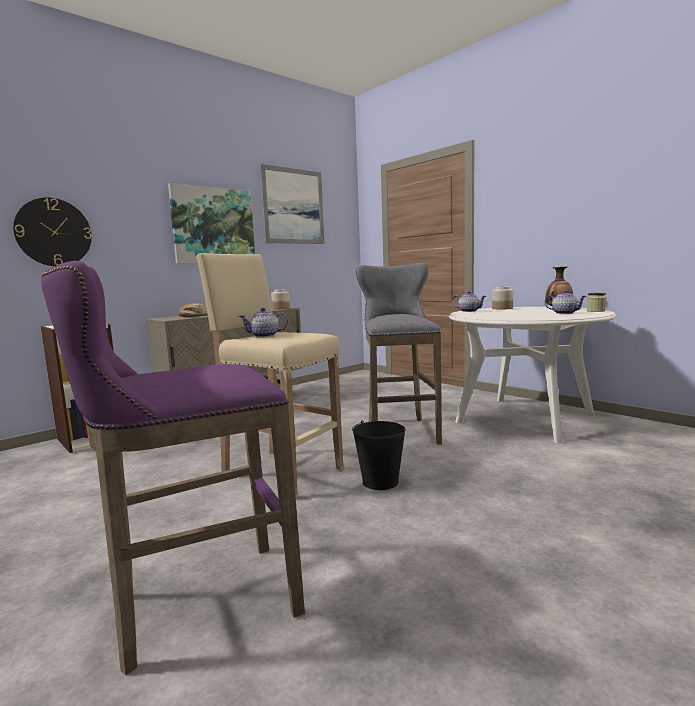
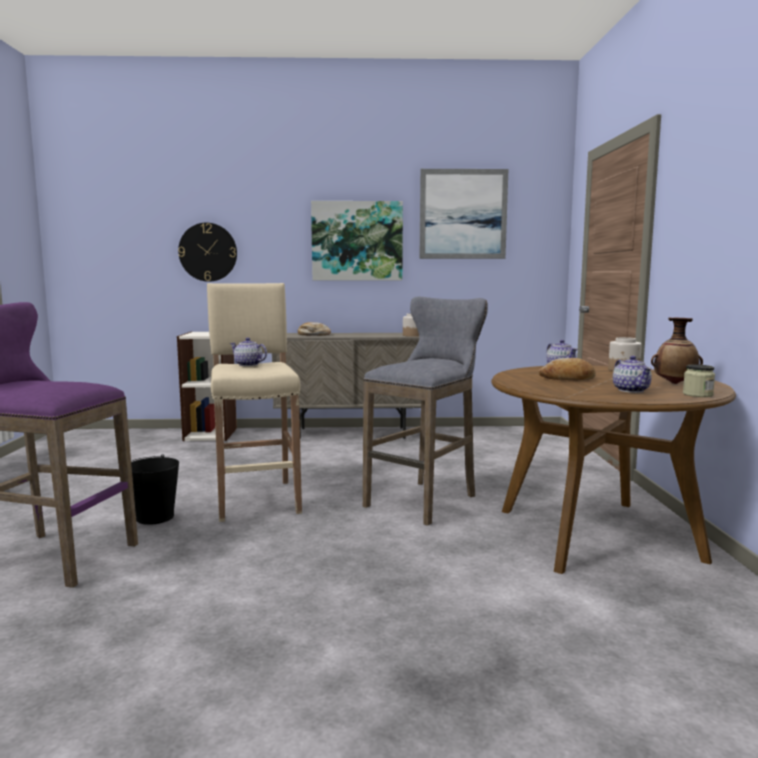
camera: 40 degrees right, 0 degrees up
black bucket [352,420,406,490] -> black bucket moved to [131,454,179,525]
white dining table [449,307,616,444] -> brown dining table [491,366,736,574]
none -> bread [539,358,596,381]

